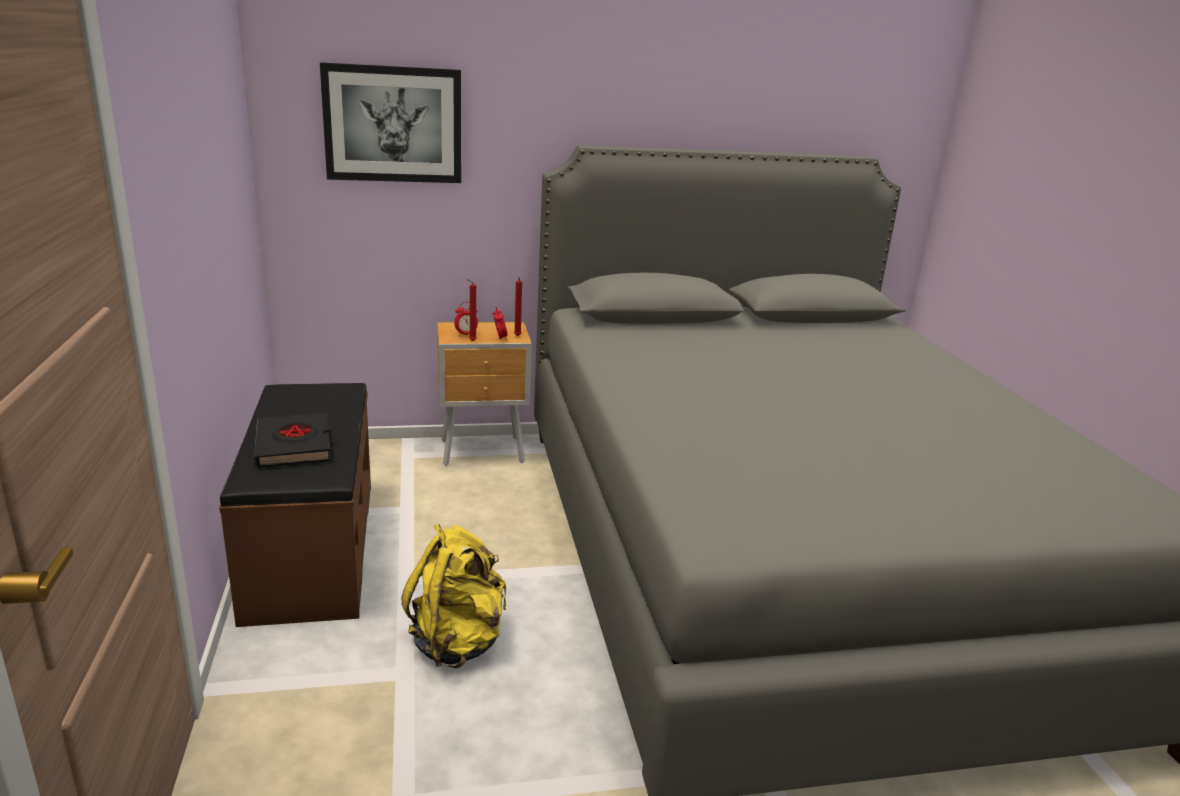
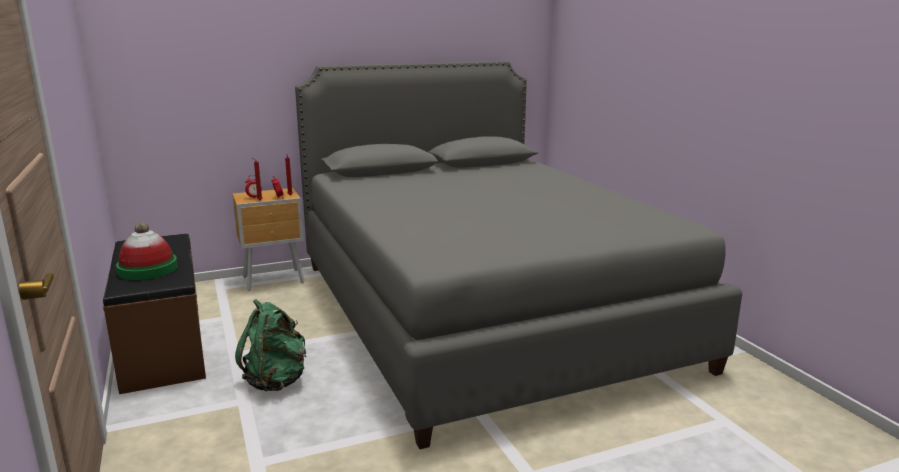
camera: 10 degrees left, 5 degrees down
black book [254,413,332,468] -> hat [116,222,178,280]
picture [320,62,461,183] -> none
yellow backpack [402,524,506,668] -> green backpack [235,299,306,391]

